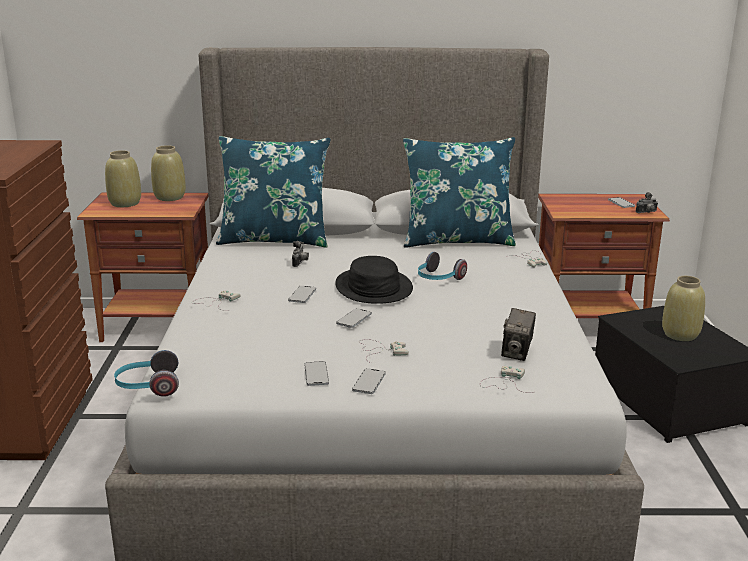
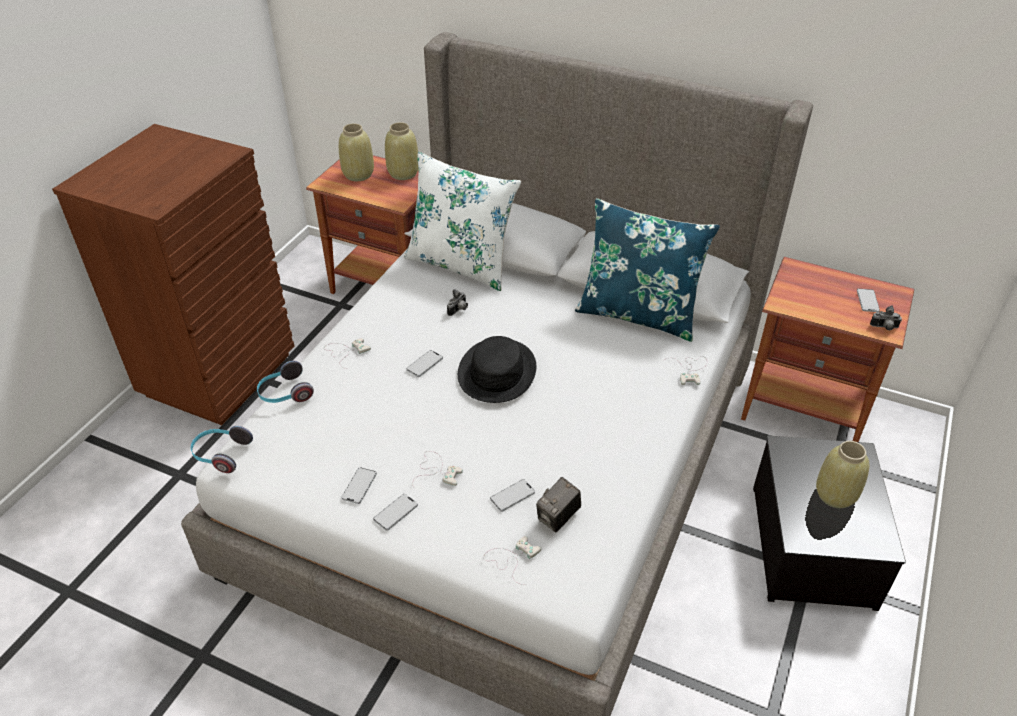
camera: 25 degrees right, 20 degrees up
blue pillow [216,136,331,248] -> white pillow [404,152,521,291]
phone [336,308,372,328] -> phone moved to [490,479,535,512]
headphones [418,252,467,280] -> headphones moved to [257,361,314,403]

